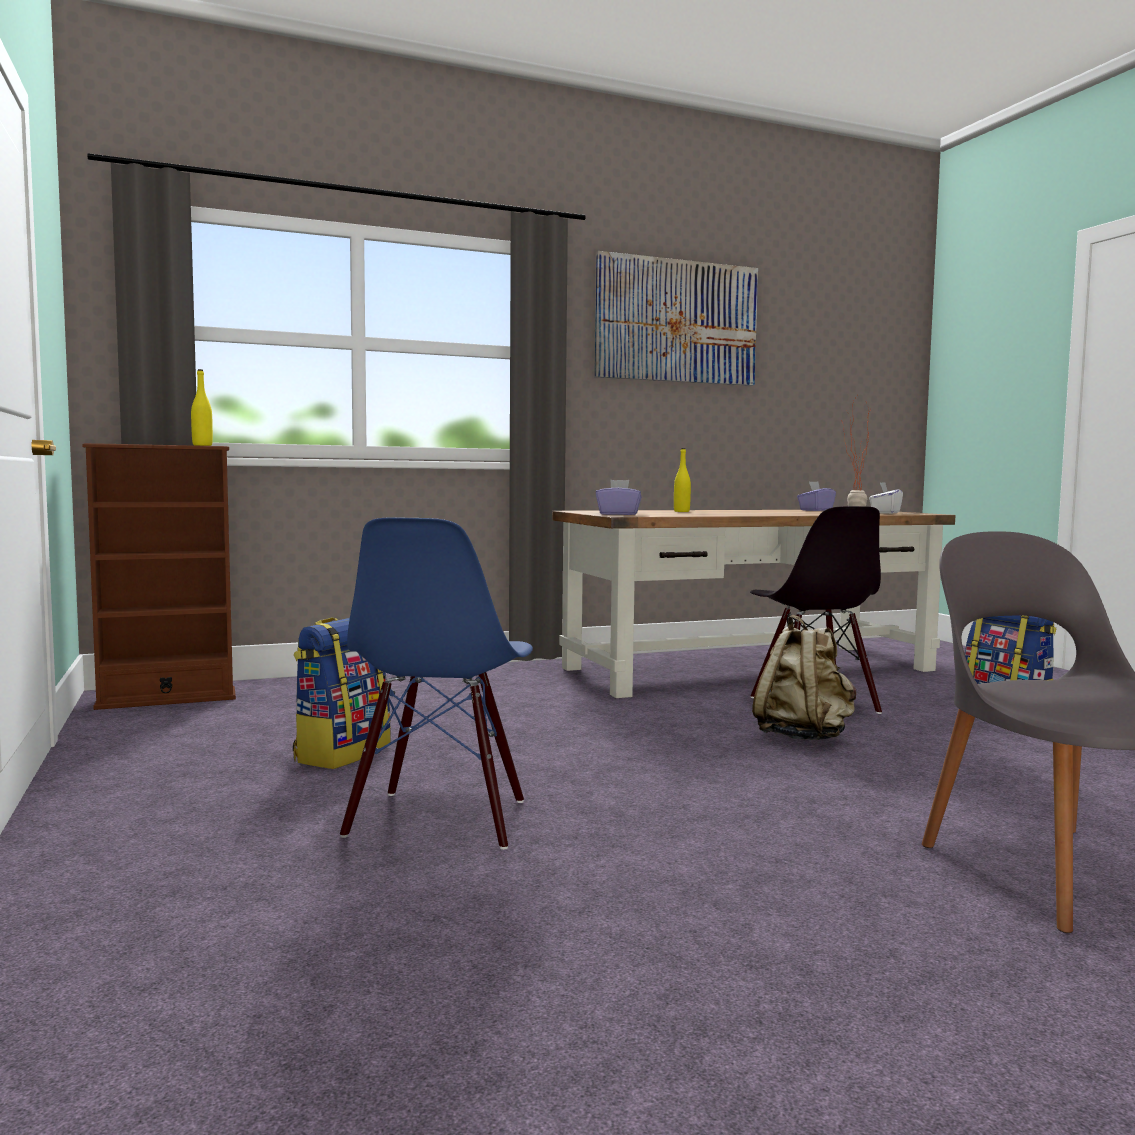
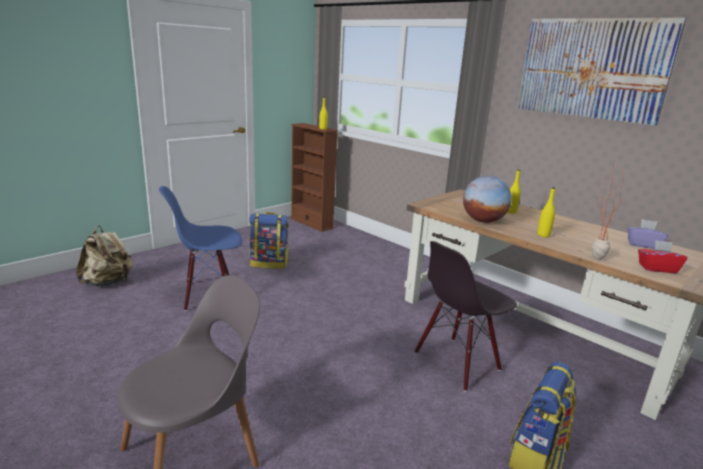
camera: 65 degrees right, 15 degrees up
purple tissue box [596,480,642,515] -> none
beige backpack [752,615,856,740] -> beige backpack moved to [76,226,134,286]
white tissue box [869,482,903,514] -> red tissue box [638,240,687,273]
none -> globe [463,176,512,223]
none -> yellow bottle [537,187,555,237]

